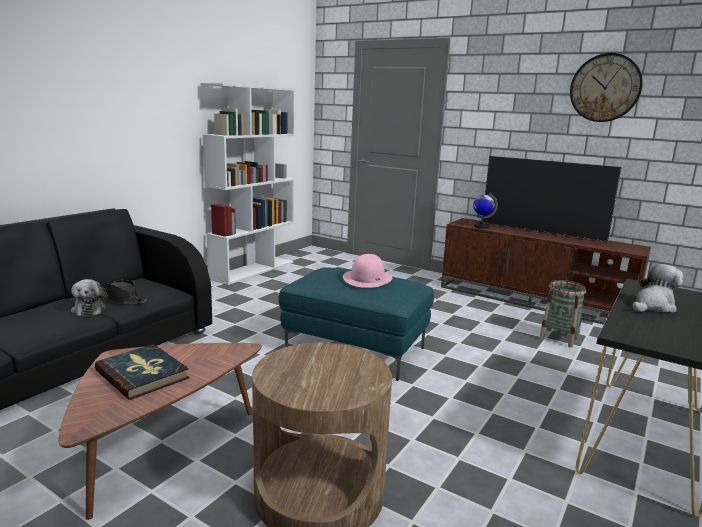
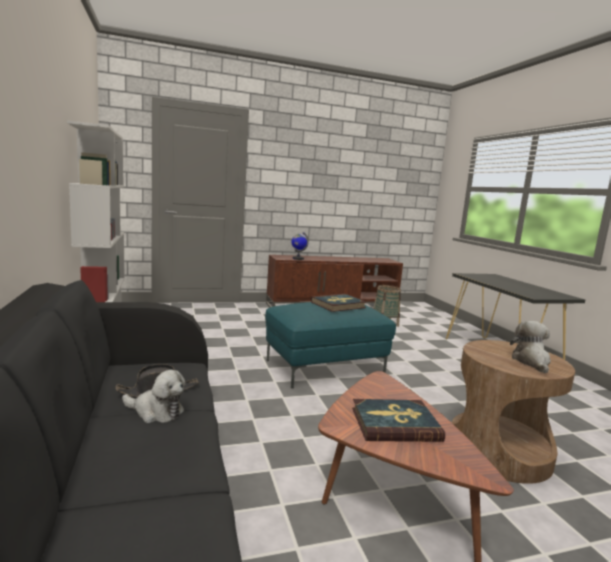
camera: 50 degrees left, 5 degrees down
pink hat [343,254,392,288] -> book [311,294,366,312]
television [482,156,622,242] -> none
wall clock [570,53,643,122] -> none
plush toy [633,264,683,313] -> plush toy moved to [510,321,551,373]

